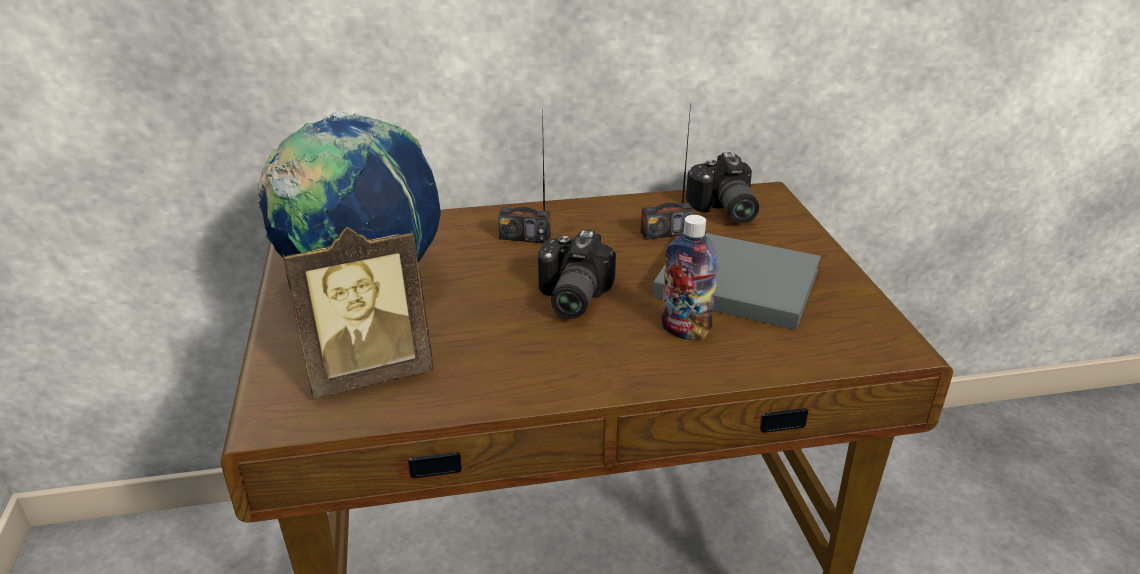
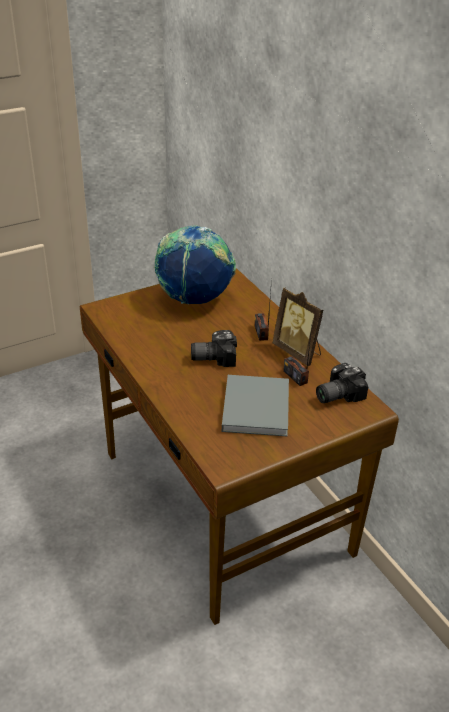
camera: 70 degrees right, 5 degrees up
picture frame [283,227,434,399] -> picture frame moved to [272,287,323,366]
bottle [661,215,718,340] -> none

